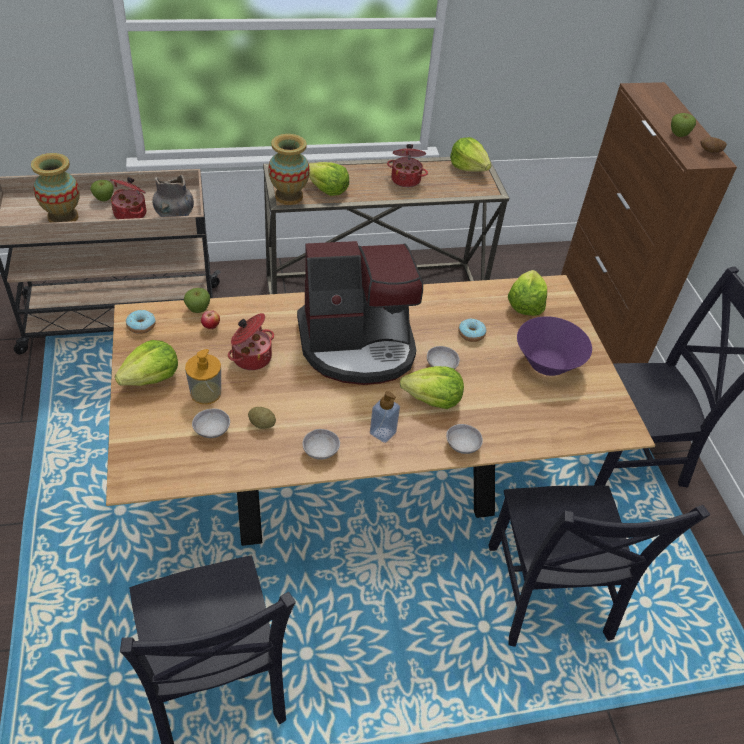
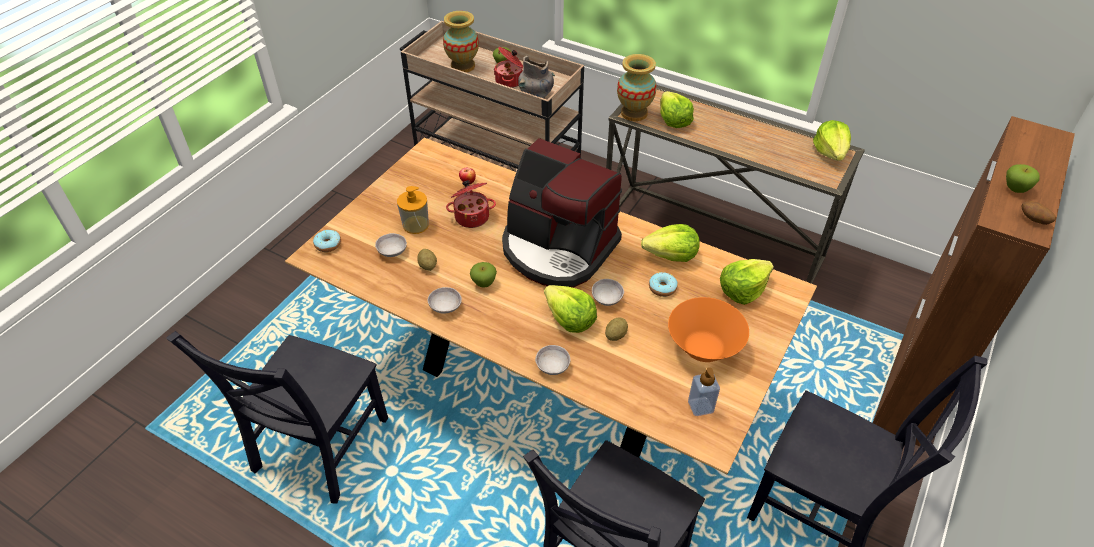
camera: 45 degrees right, 0 degrees up
lettuce [115,340,178,386] -> lettuce moved to [641,224,700,262]
donut [126,310,156,334] -> donut moved to [313,230,341,252]
apple [184,288,210,313] -> apple moved to [470,262,497,288]
soap dispenser [370,391,400,443] -> soap dispenser moved to [688,367,720,416]
cooking pot [387,144,428,187] -> none
purple bowl [517,316,592,376] -> orange bowl [668,297,749,362]
none -> potato [605,318,628,341]

